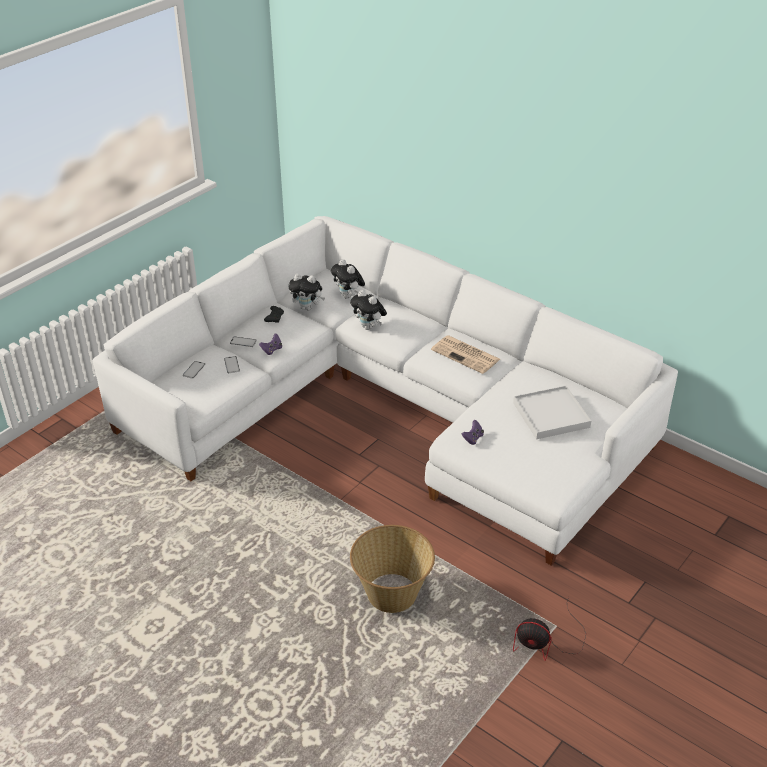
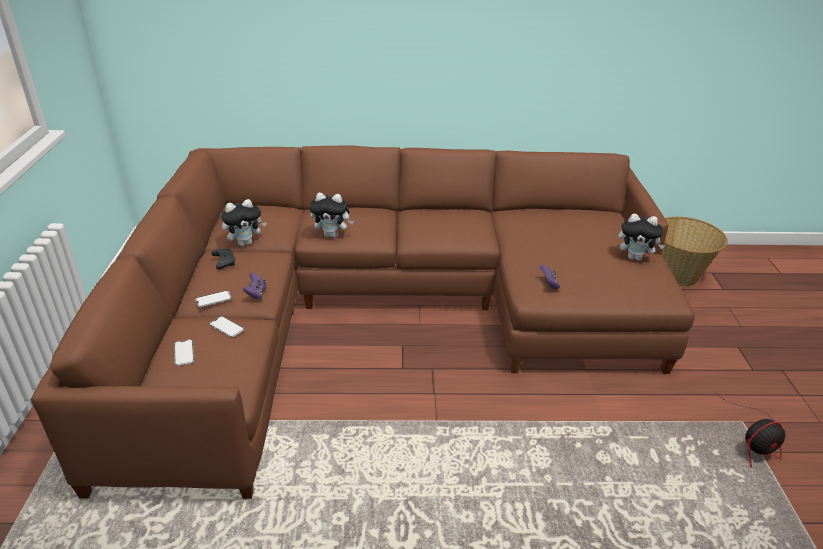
camera: 40 degrees left, 5 degrees down
white sofa [92,216,678,566] -> brown sofa [31,145,695,499]
plush toy [331,259,365,299] -> plush toy moved to [619,213,665,261]
basket [350,525,435,613] -> basket moved to [661,217,728,287]
newspaper [431,335,500,374] -> none
white tray [513,386,591,439] -> none

